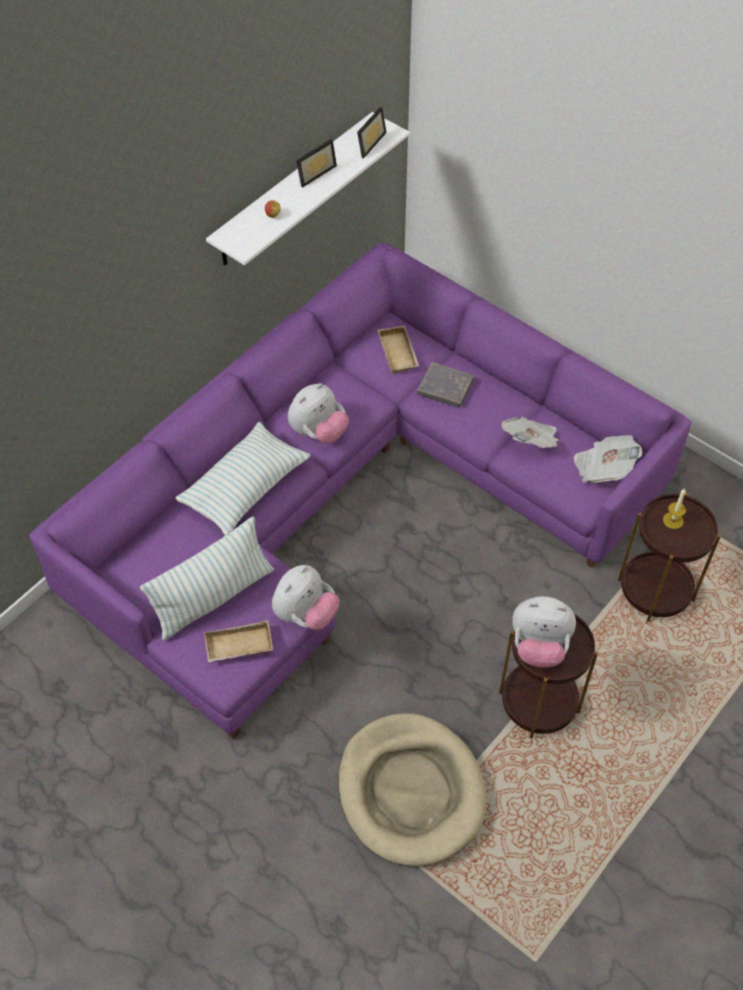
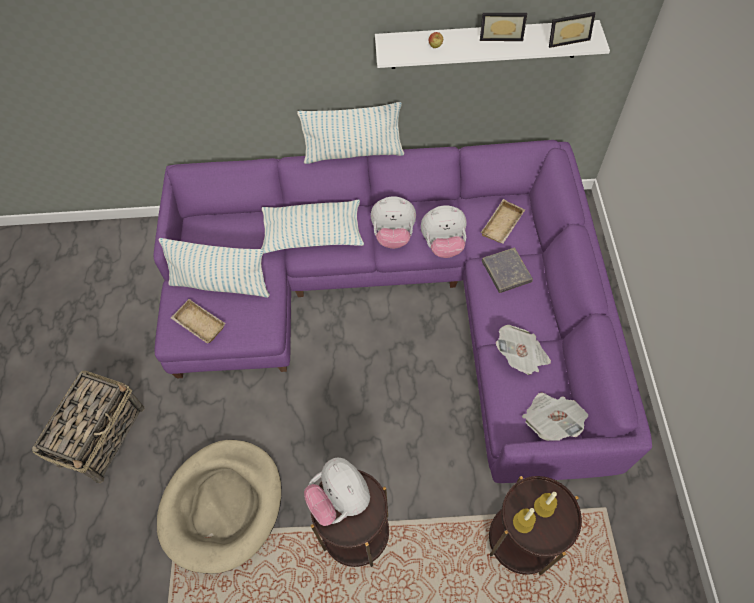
camera: 50 degrees right, 5 degrees up
plush toy [272,565,340,630] -> plush toy moved to [421,205,467,258]
none -> basket [32,370,145,484]
none -> pillow [297,102,404,164]
none -> candle [513,508,536,533]

